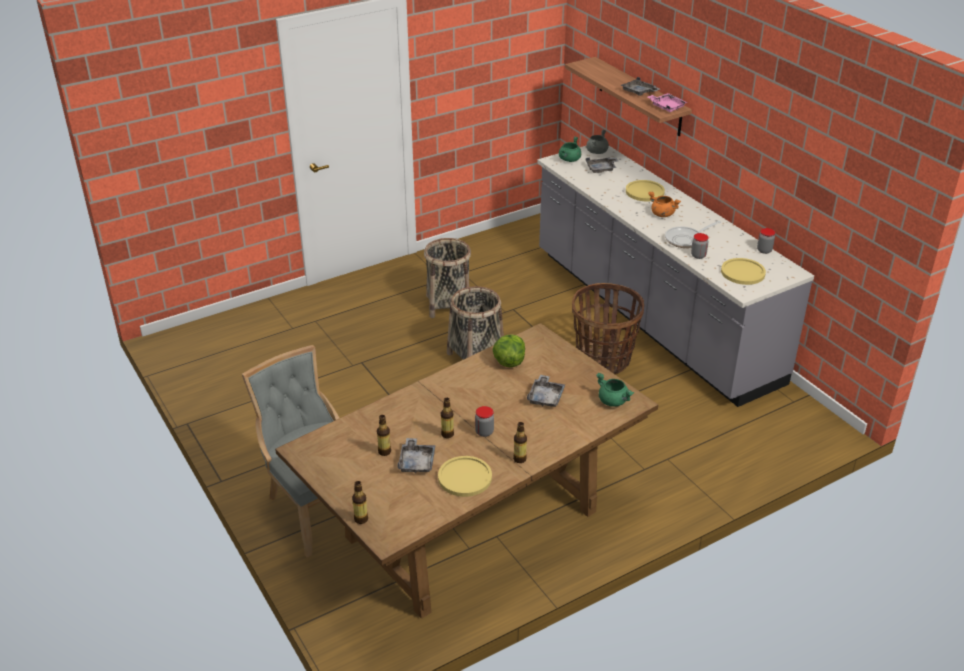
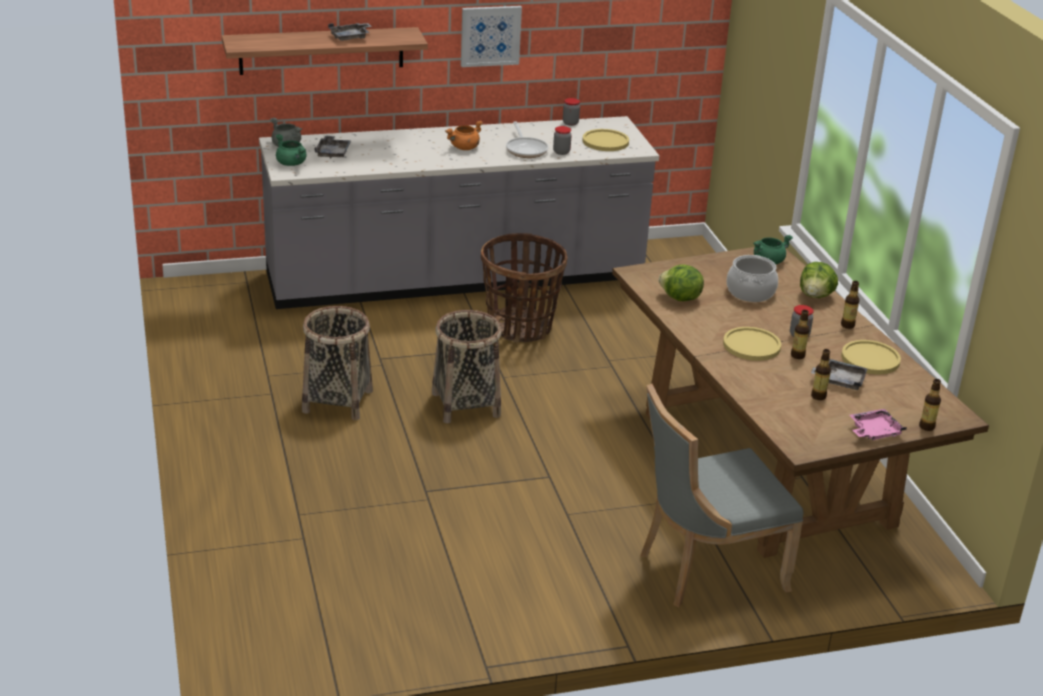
camera: 75 degrees left, 5 degrees down
grey tray [527,375,565,407] -> cooking pot [726,255,778,302]
yellow plate [626,180,665,202] -> yellow plate moved to [723,327,781,361]
pink tray [647,93,687,112] -> pink tray moved to [849,409,907,440]
none -> picture [461,6,522,67]
none -> lettuce [800,262,838,298]

